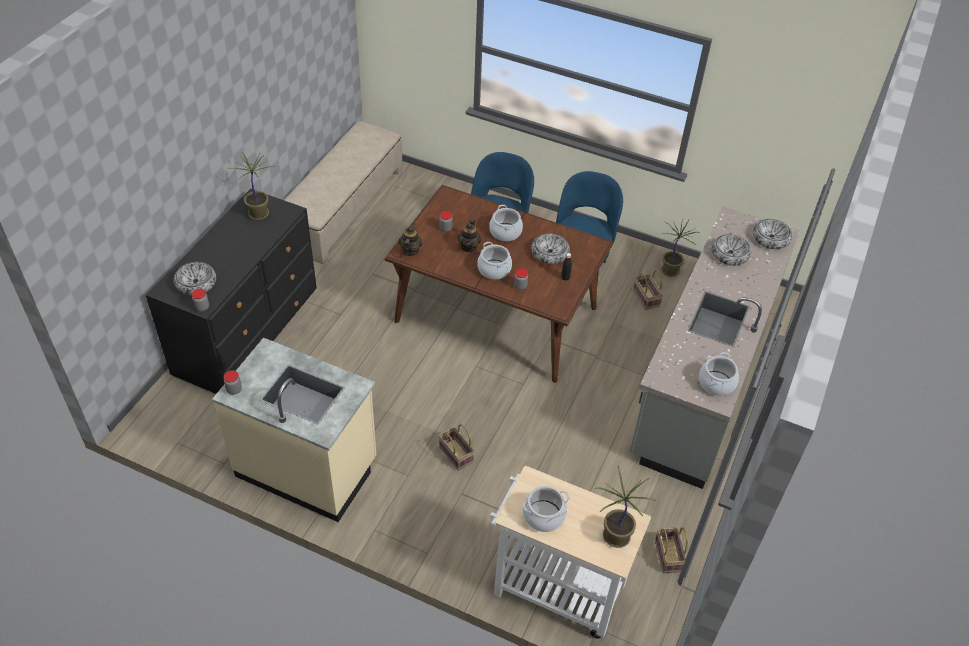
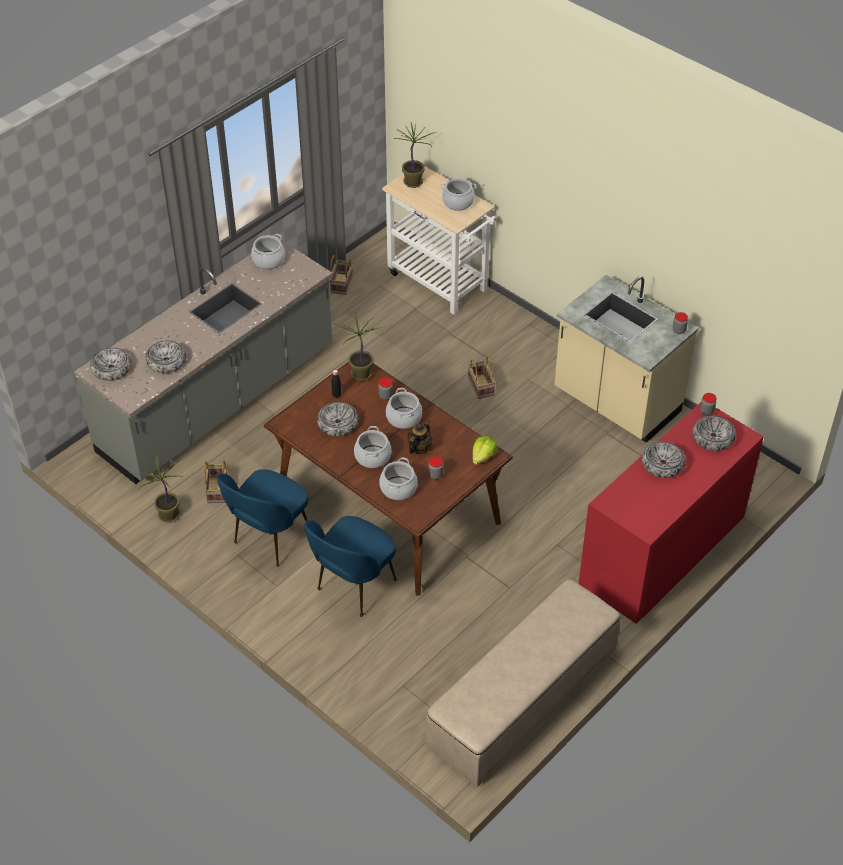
camera: 160 degrees left, 0 degrees up
black dresser [146,189,317,394] -> red dresser [578,402,764,624]
potted plant [228,152,274,220] -> potted plant moved to [335,313,383,381]
teapot [399,223,422,256] -> lettuce [472,436,498,465]
none -> cooking pot [379,457,418,500]
none -> bowl [642,442,686,478]

